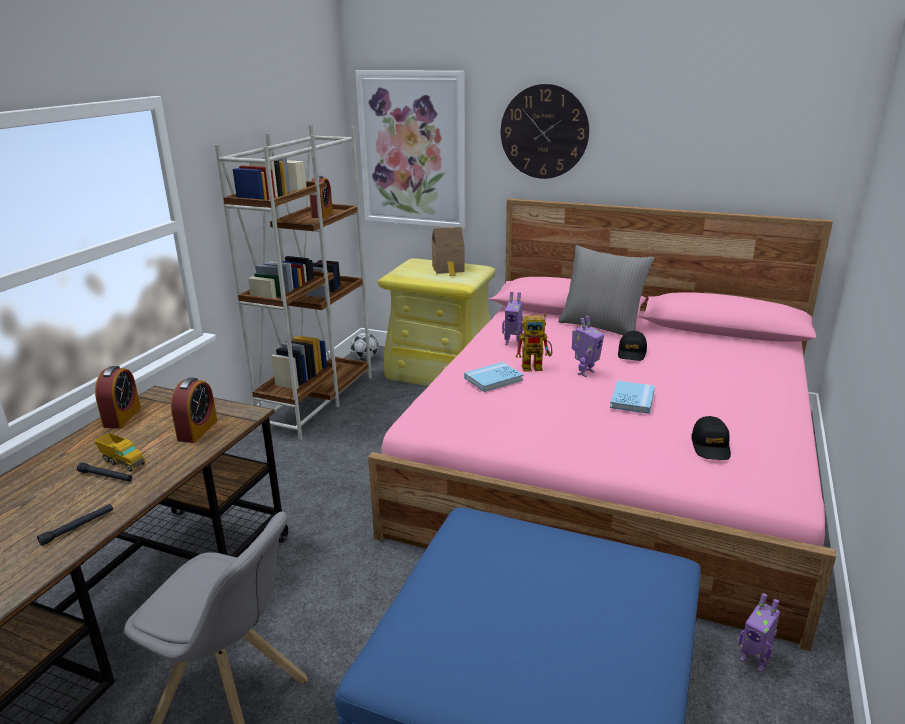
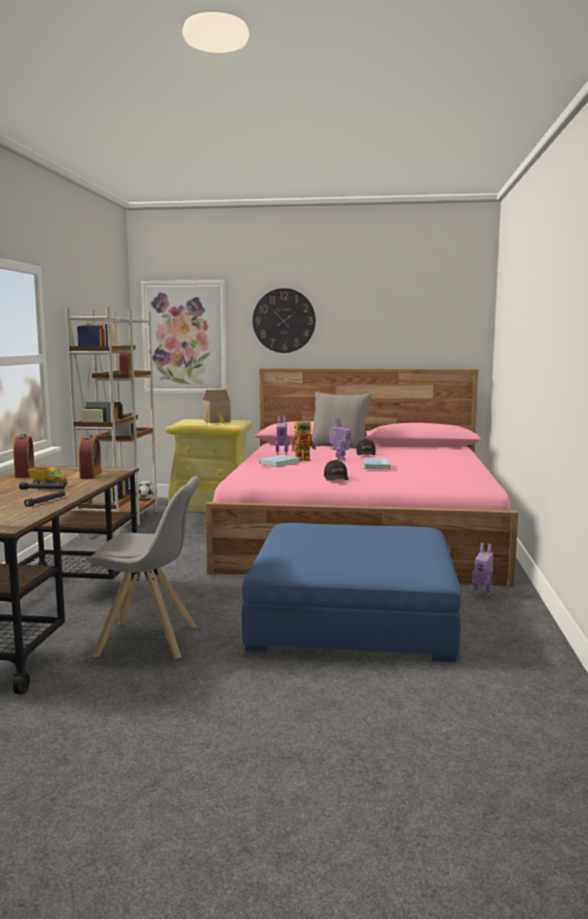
camera: 15 degrees left, 15 degrees down
black cap [691,416,731,460] -> black cap moved to [324,460,348,481]

